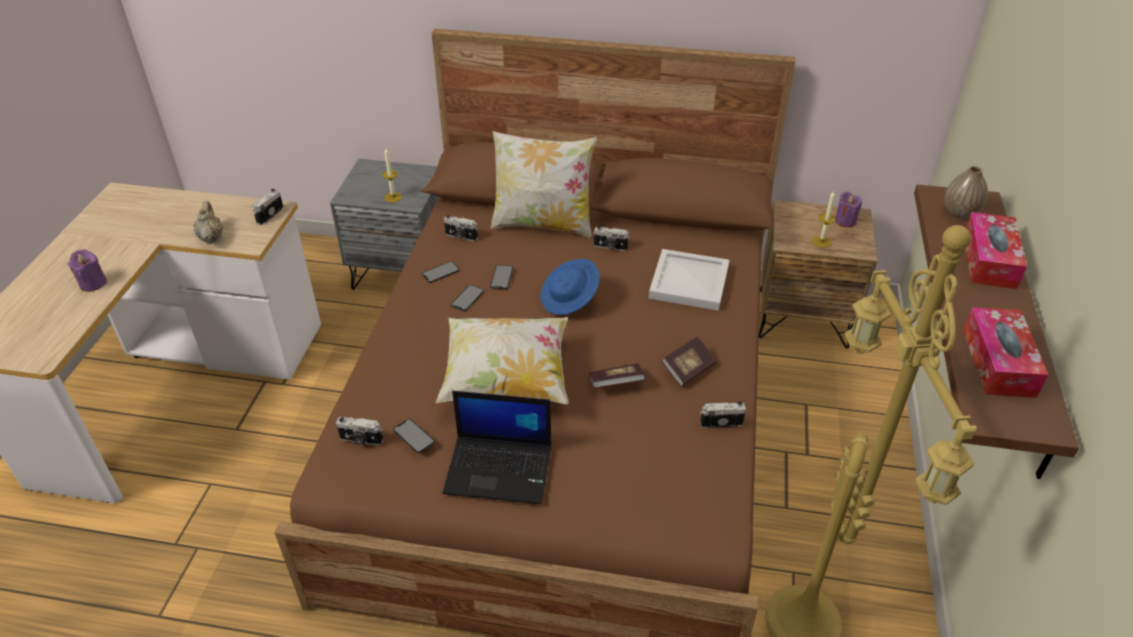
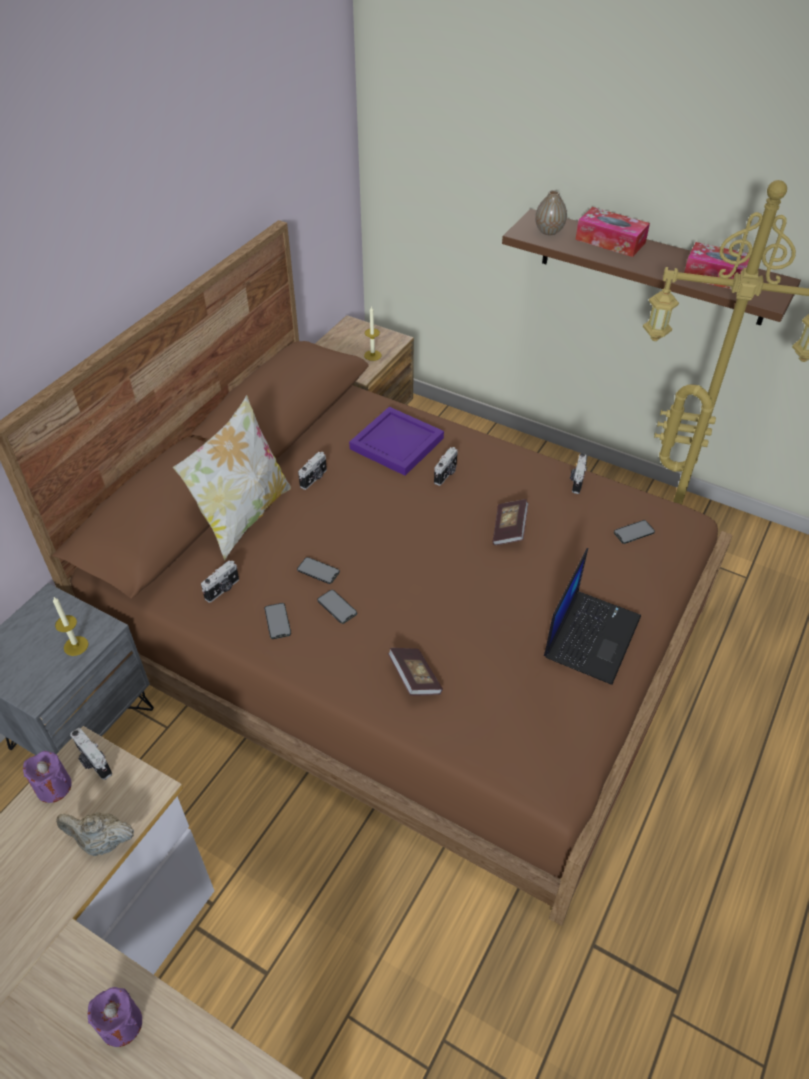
camera: 70 degrees left, 5 degrees up
camera [336,417,383,446] -> camera moved to [434,447,458,486]
phone [393,419,434,453] -> phone moved to [614,520,655,544]
pillow [436,317,569,404] -> none
blue hat [540,259,600,315] -> none
white tray [649,249,729,311] -> purple tray [349,407,444,476]
book [661,336,716,387] -> book moved to [388,648,443,696]
purple candle [835,191,862,227] -> purple candle moved to [23,751,72,803]

